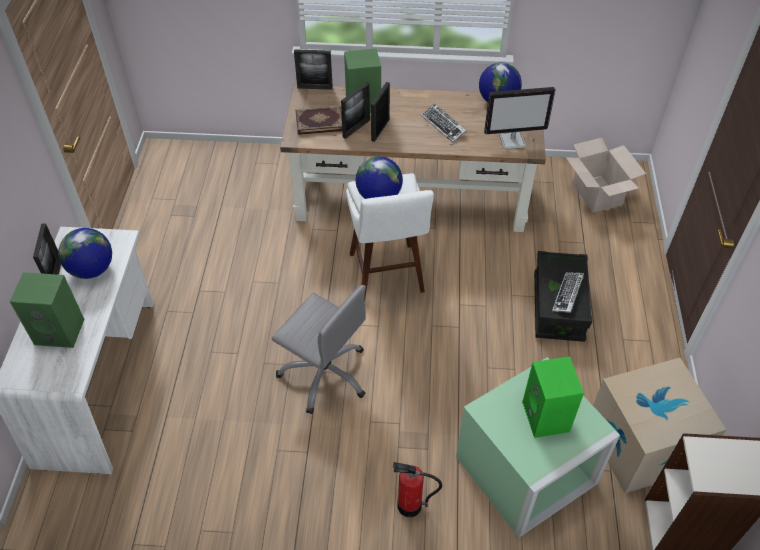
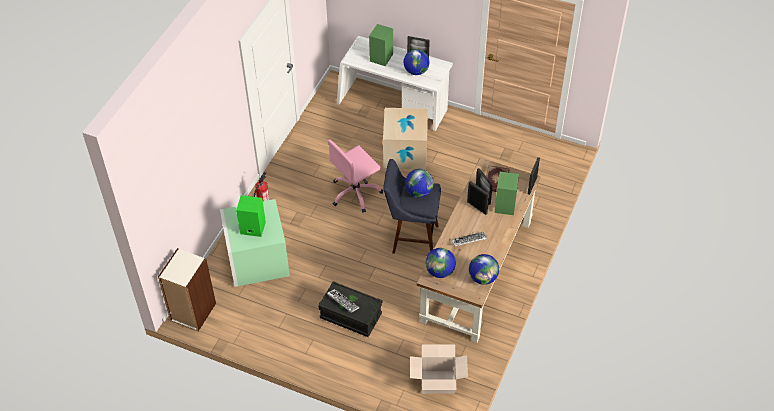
camera: 110 degrees right, 0 degrees up
grey office chair [272,285,366,414] -> pink office chair [328,139,383,213]
white stool [346,173,434,300] -> blue stool [383,159,441,254]
monitor [484,87,556,150] -> globe [425,248,456,278]
cardboard box [593,358,726,493] -> cardboard box moved to [383,108,428,170]

